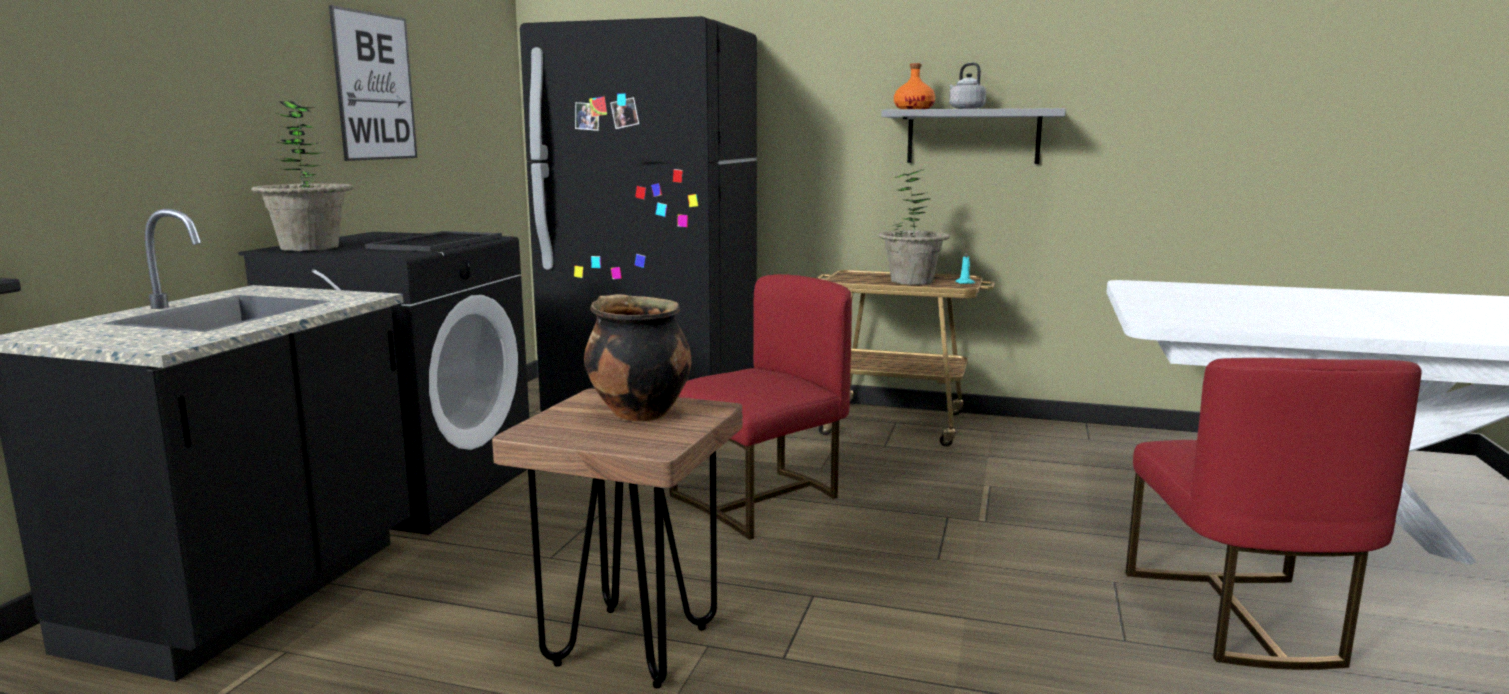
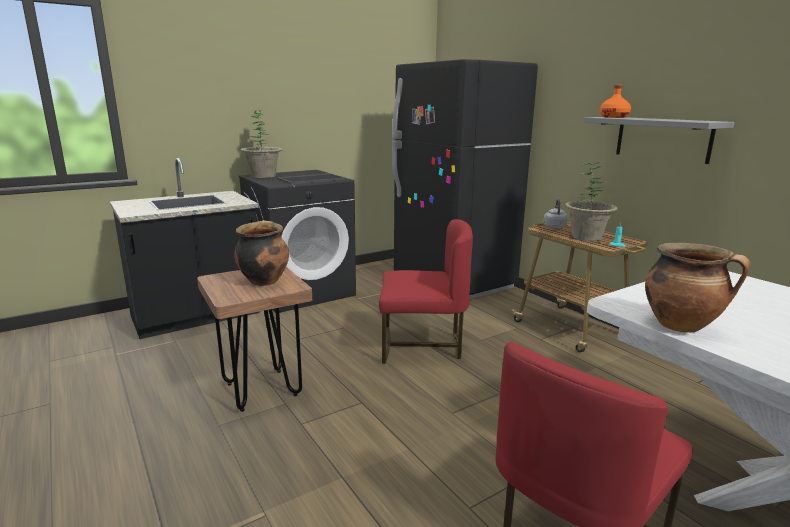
camera: 40 degrees right, 5 degrees up
picture [329,5,417,161] -> none
grey kettle [949,63,986,109] -> grey kettle moved to [543,199,568,229]
none -> cooking pot [645,243,750,333]

